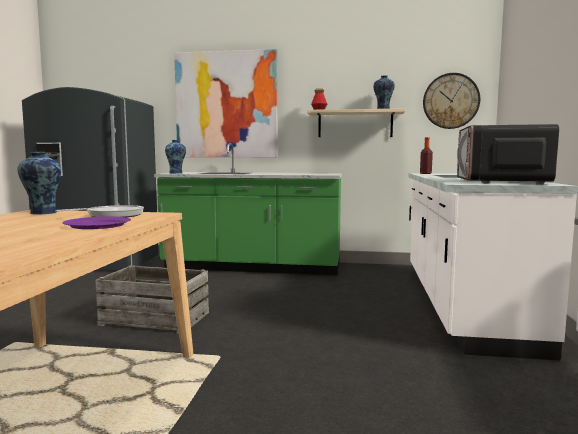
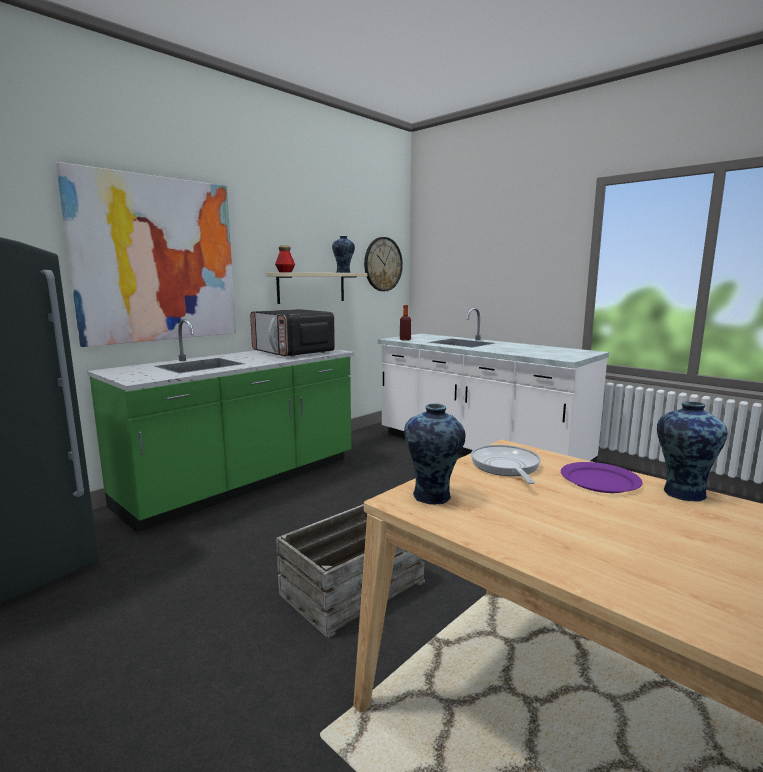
camera: 55 degrees left, 5 degrees up
vase [165,140,186,174] -> vase moved to [657,401,728,502]
microwave [457,124,559,184] -> microwave moved to [250,309,335,357]

